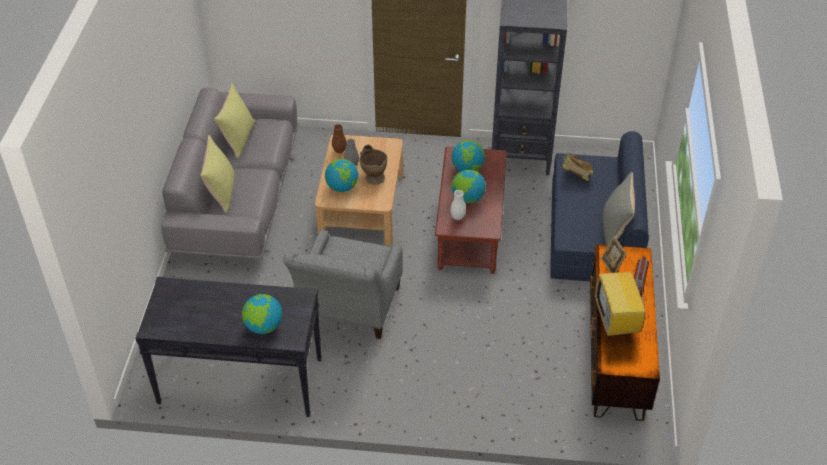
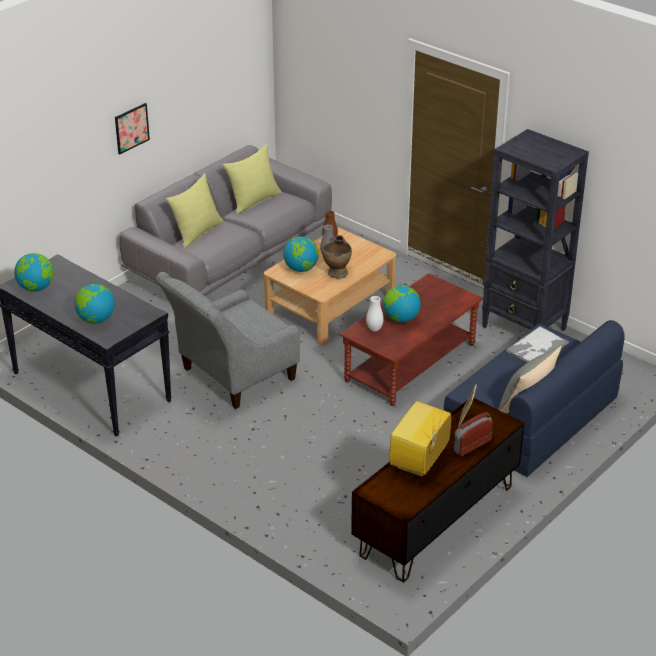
camera: 35 degrees right, 10 degrees down
globe [452,140,485,171] -> globe moved to [14,253,53,292]
book [563,152,593,181] -> tray [506,326,569,363]
none -> picture [115,103,150,155]

